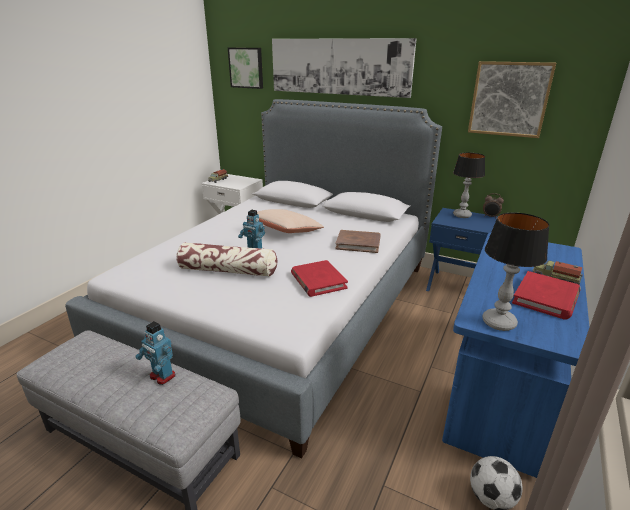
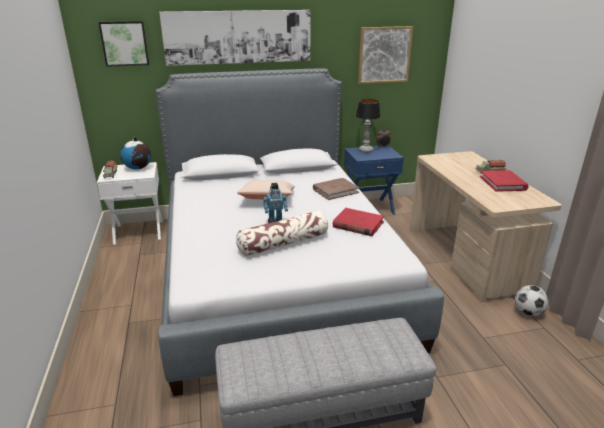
camera: 40 degrees left, 0 degrees up
toy robot [135,321,176,385] -> none
blue desk [442,233,590,478] -> beige desk [409,151,562,299]
table lamp [482,212,550,331] -> none
none -> globe [120,137,151,170]

